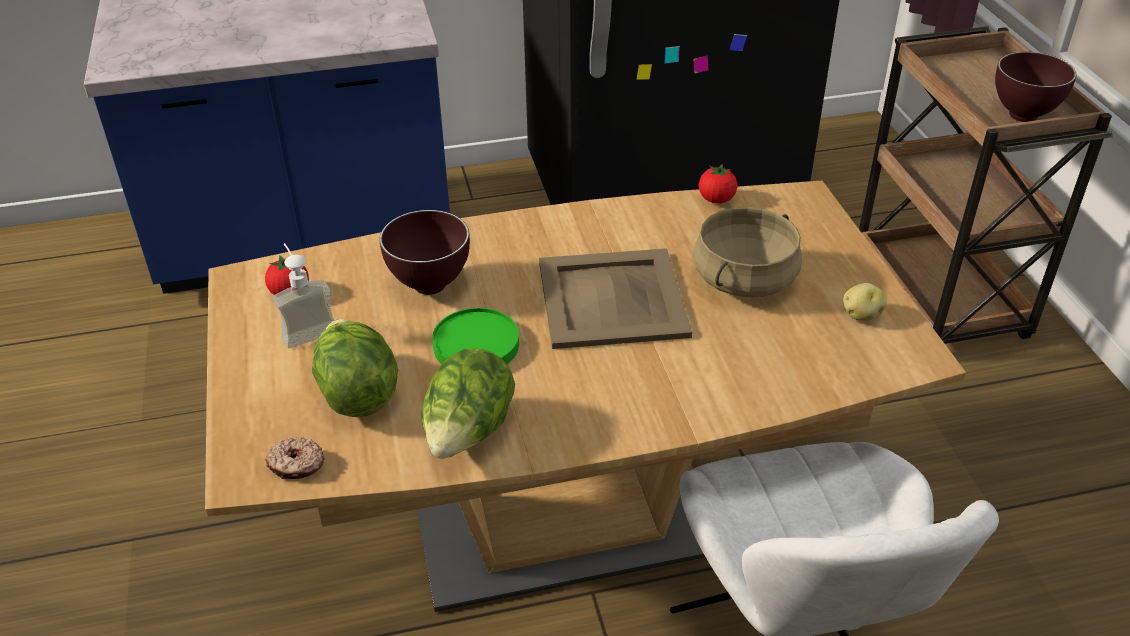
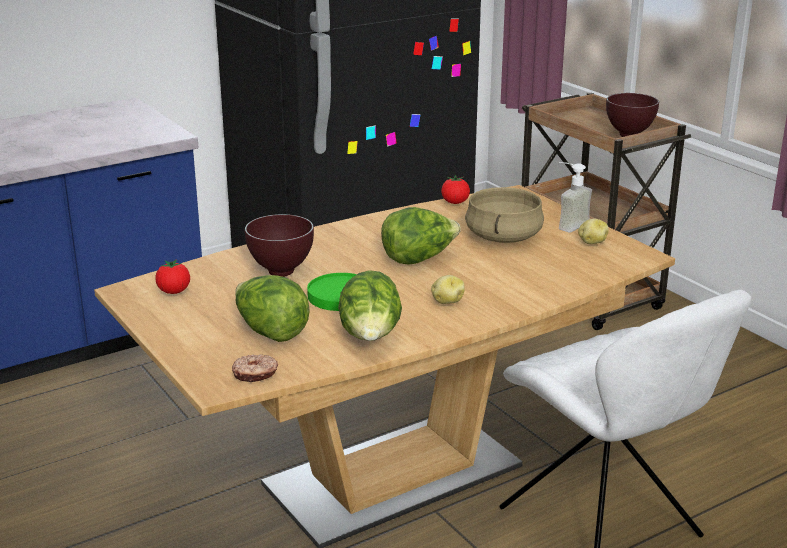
camera: 20 degrees left, 15 degrees down
soap dispenser [273,243,334,348] -> soap dispenser moved to [559,162,592,233]
beige tray [539,248,692,349] -> lettuce [381,207,461,265]
none -> potato [431,275,465,304]

